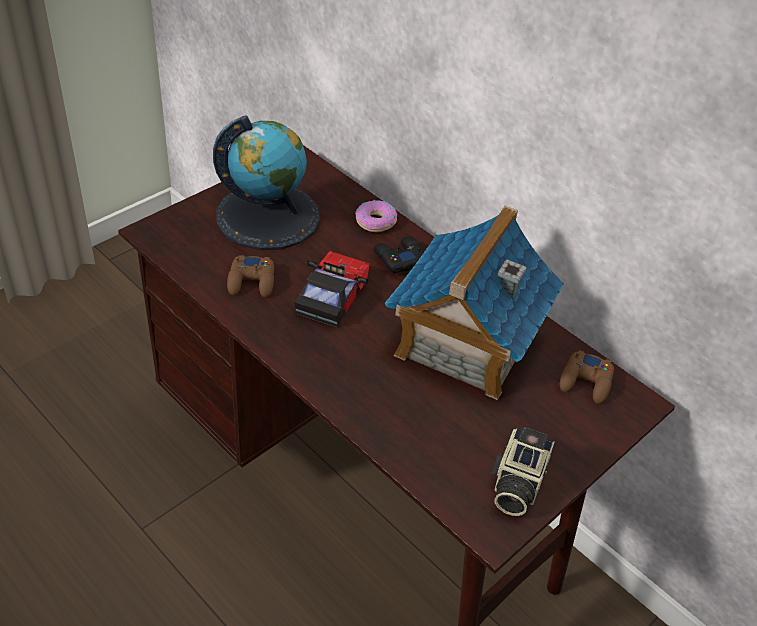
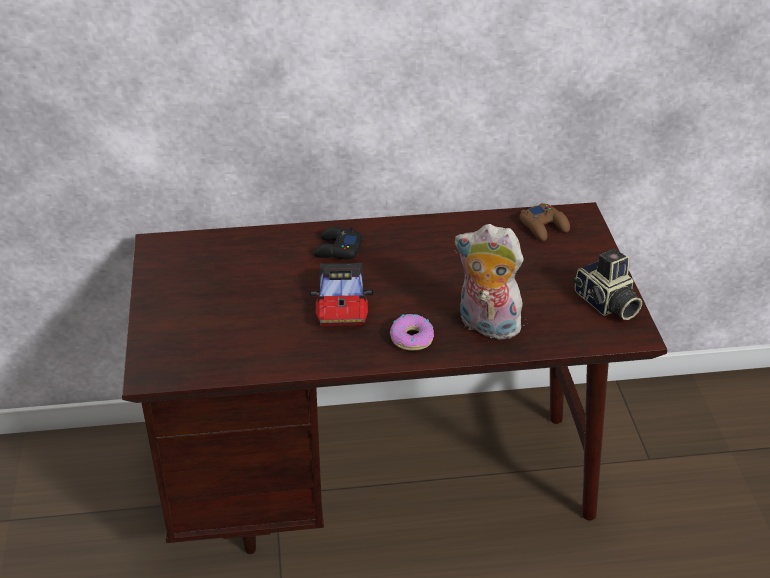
camera: 50 degrees left, 5 degrees down
globe [213,115,320,250] -> none
brown game controller [227,255,274,298] -> none
toy car [294,251,370,327] -> toy car turned 150 degrees counterclockwise [310,263,373,326]
donut [355,200,397,232] -> donut moved to [390,314,434,350]
toy house [385,206,564,400] -> none
none -> plush toy [455,224,524,342]

